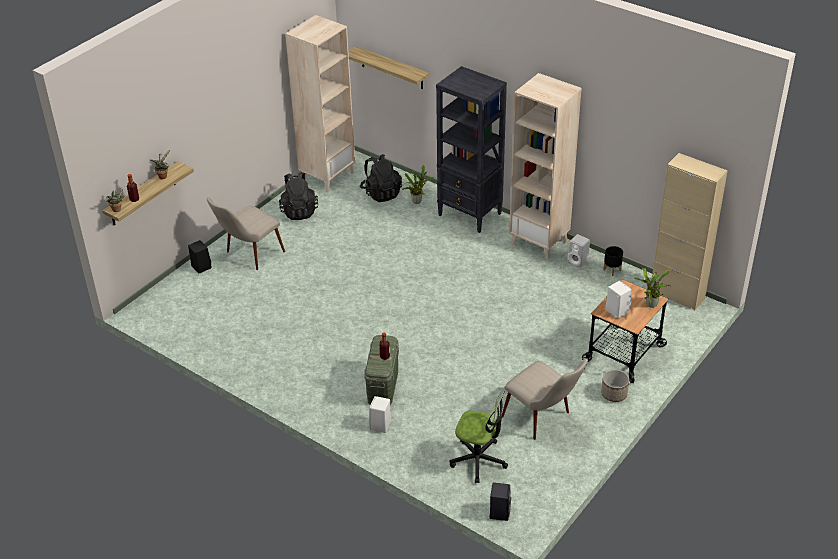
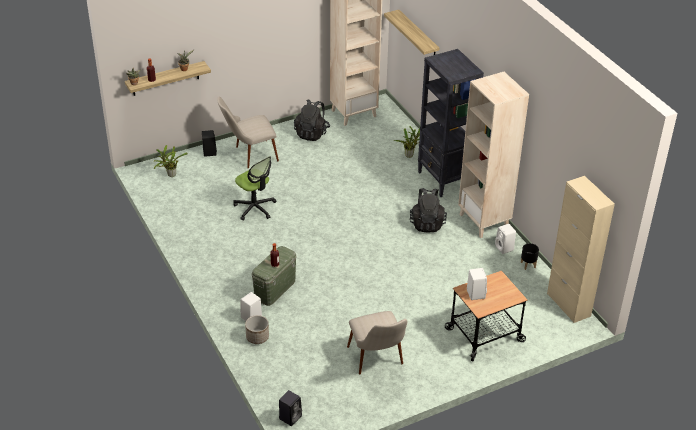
camera: 25 degrees right, 0 degrees up
black backpack [360,154,402,202] -> black backpack moved to [410,188,447,233]
office chair [450,390,508,483] -> office chair moved to [233,156,276,221]
planter [601,369,629,402] -> planter moved to [245,315,269,344]
potted plant [634,268,671,308] -> potted plant moved to [154,145,188,177]

